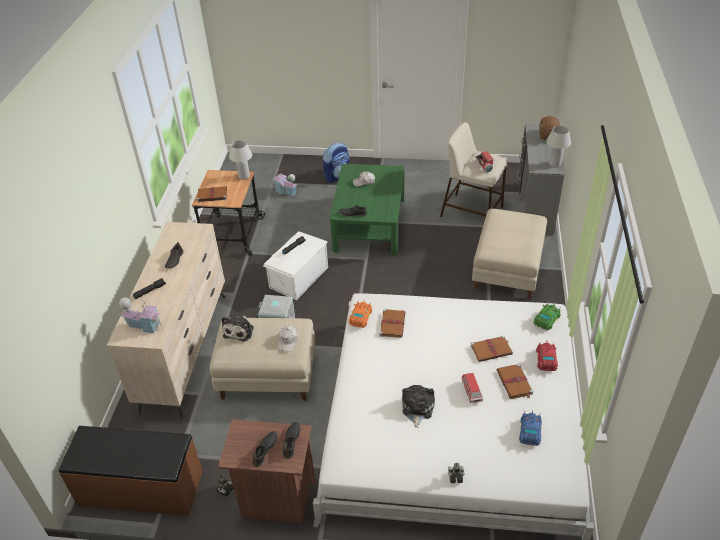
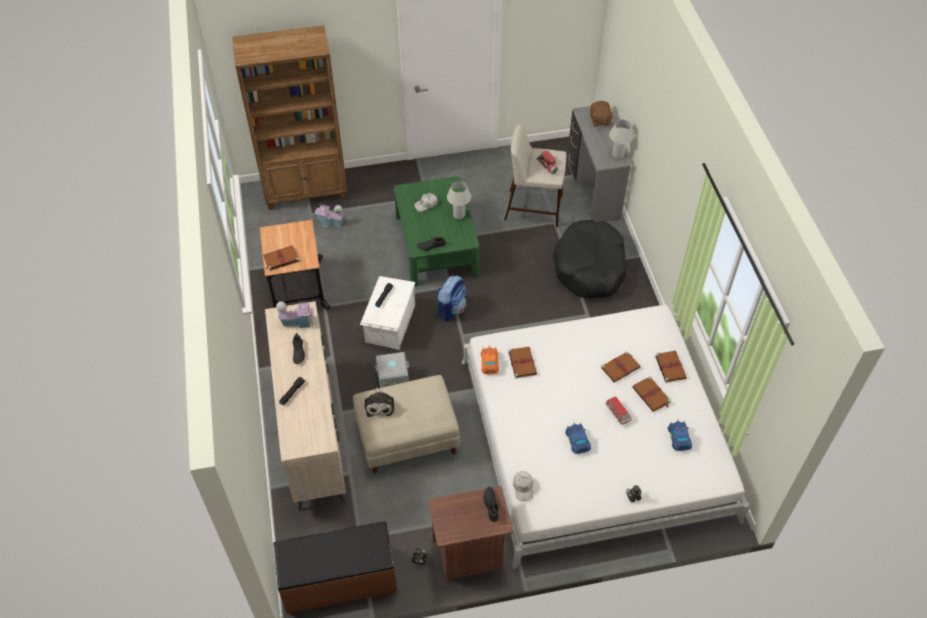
camera: 20 degrees left, 10 degrees up
toy house [119,297,163,334] -> toy house moved to [276,301,314,328]
white table lamp [229,140,252,180] -> white table lamp moved to [447,181,471,219]
black shoe [252,431,278,467] -> none
white cap [277,326,298,352] -> white cap moved to [513,471,533,501]
backpack [323,143,349,183] -> backpack moved to [436,275,467,321]
plush toy [402,385,435,428] -> blue toy car [565,422,591,454]
beige ottoman [472,209,547,299] -> black dog bed [553,220,627,299]
green toy car [533,303,561,330] -> none
red toy car [536,342,558,371] -> brown book [655,351,687,383]
none -> brown bookcase [232,25,348,210]

